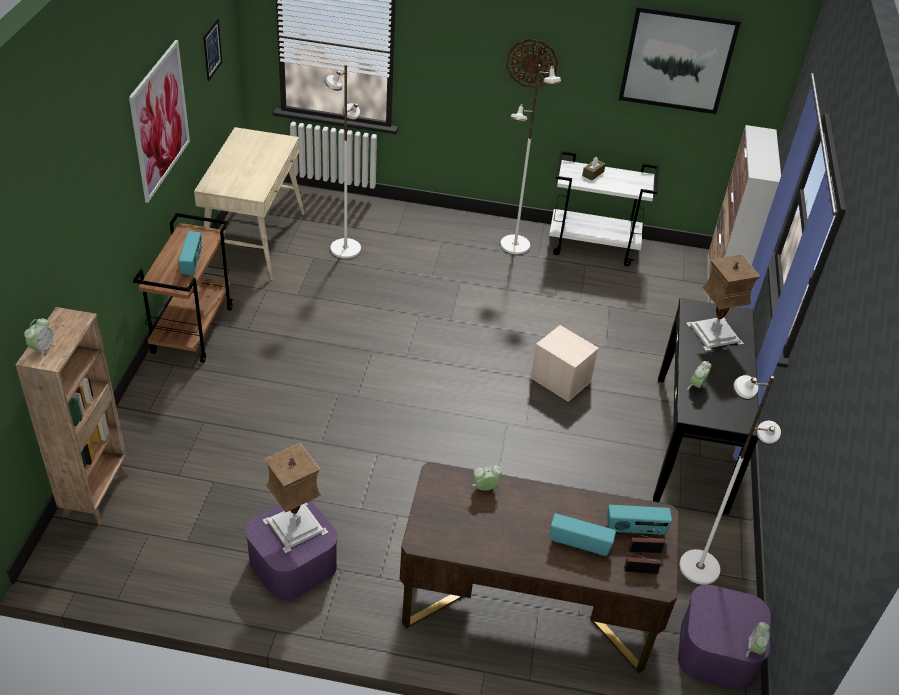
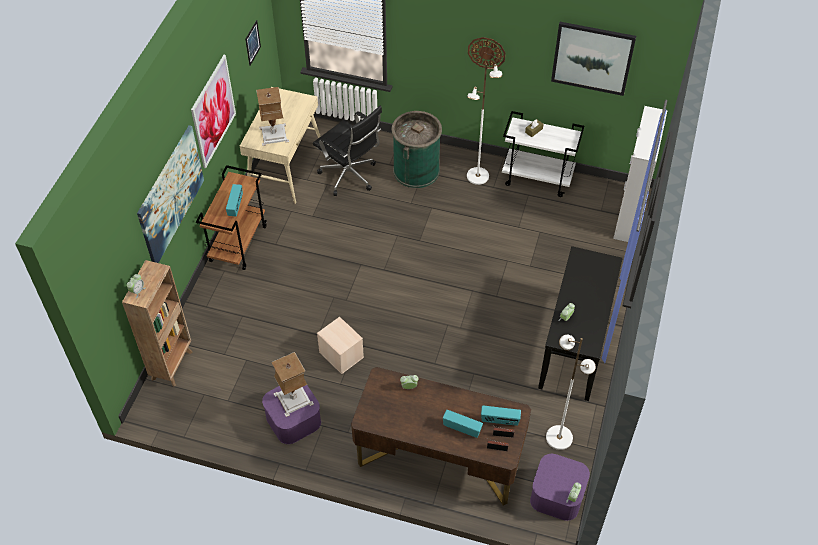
camera: 10 degrees right, 10 degrees up
white floor lamp [325,64,361,259] -> black office chair [313,106,382,196]
beige storage box [530,325,599,402] -> beige storage box moved to [317,317,364,374]
table lamp [686,255,760,351] -> table lamp moved to [256,87,289,146]
none -> picture [137,125,204,263]
none -> green trash can [391,111,442,188]

